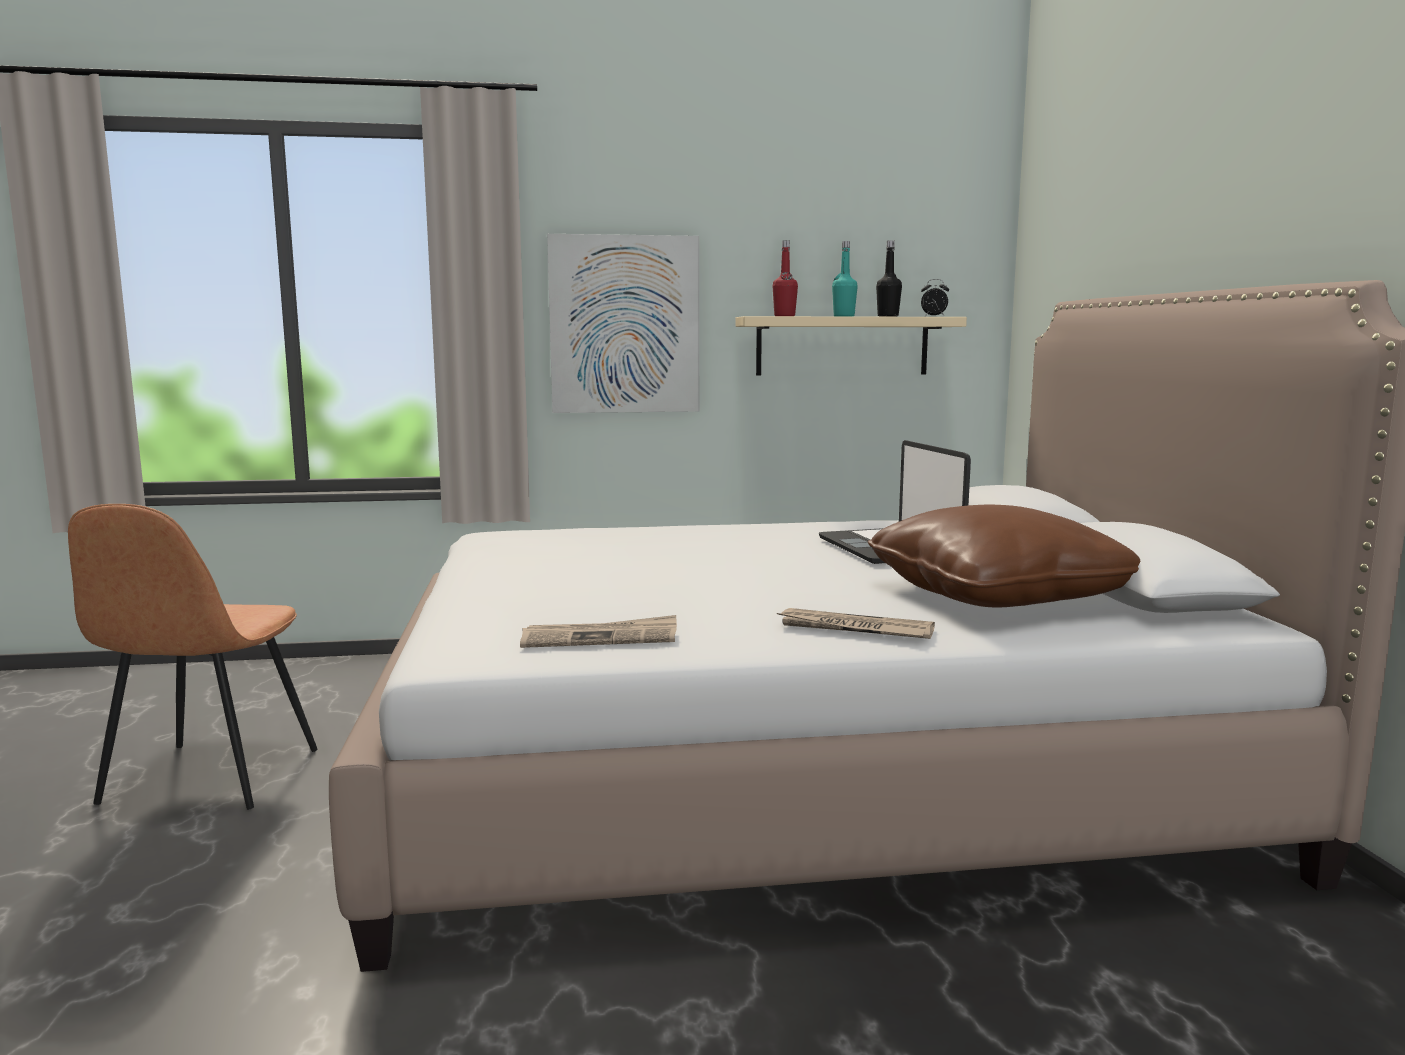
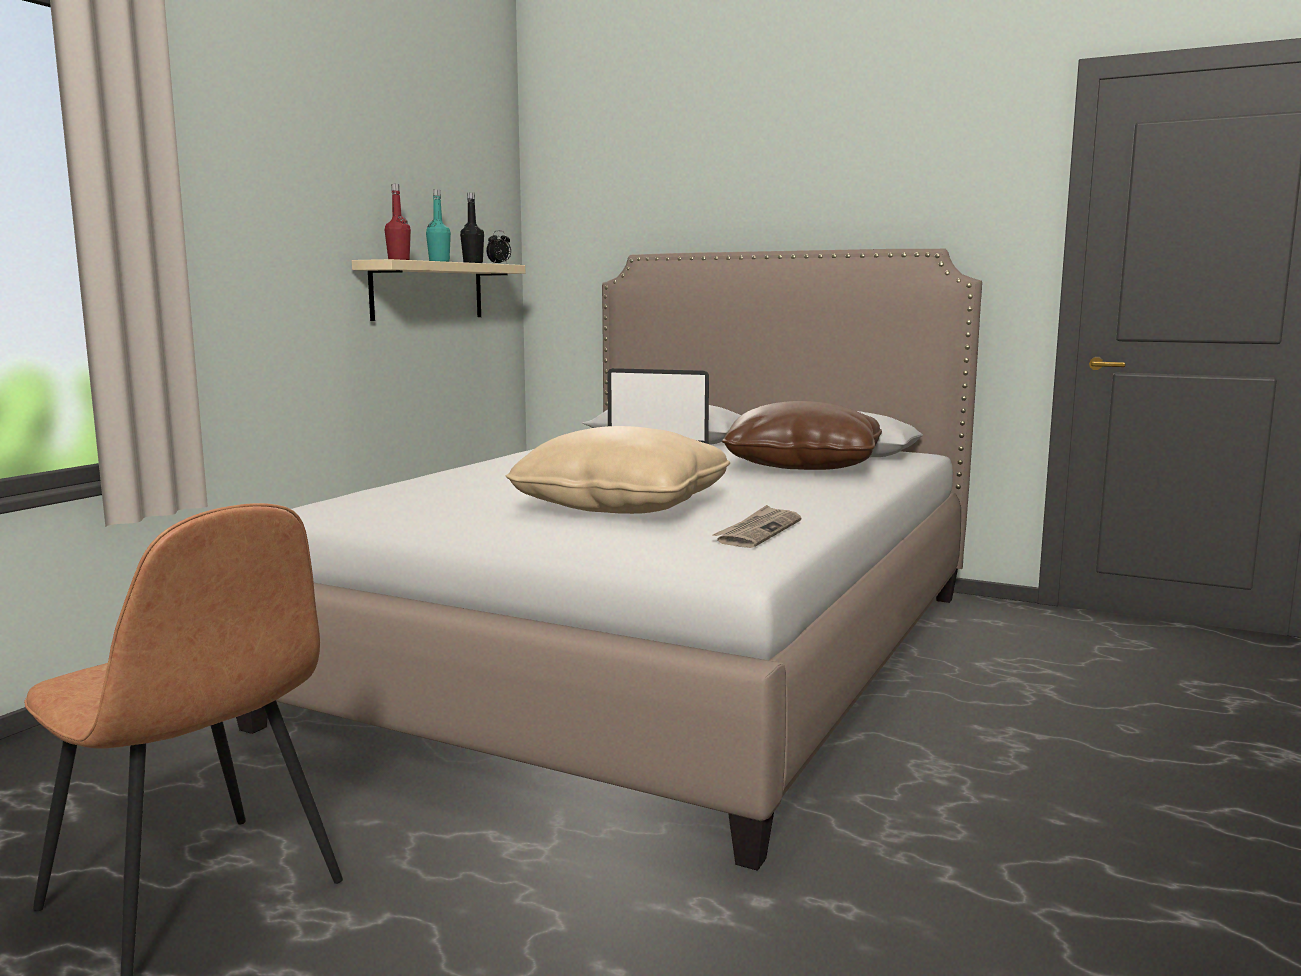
camera: 55 degrees left, 0 degrees up
picture [547,234,699,413] -> none
newspaper [777,608,935,639] -> none
none -> beige pillow [505,426,730,514]

